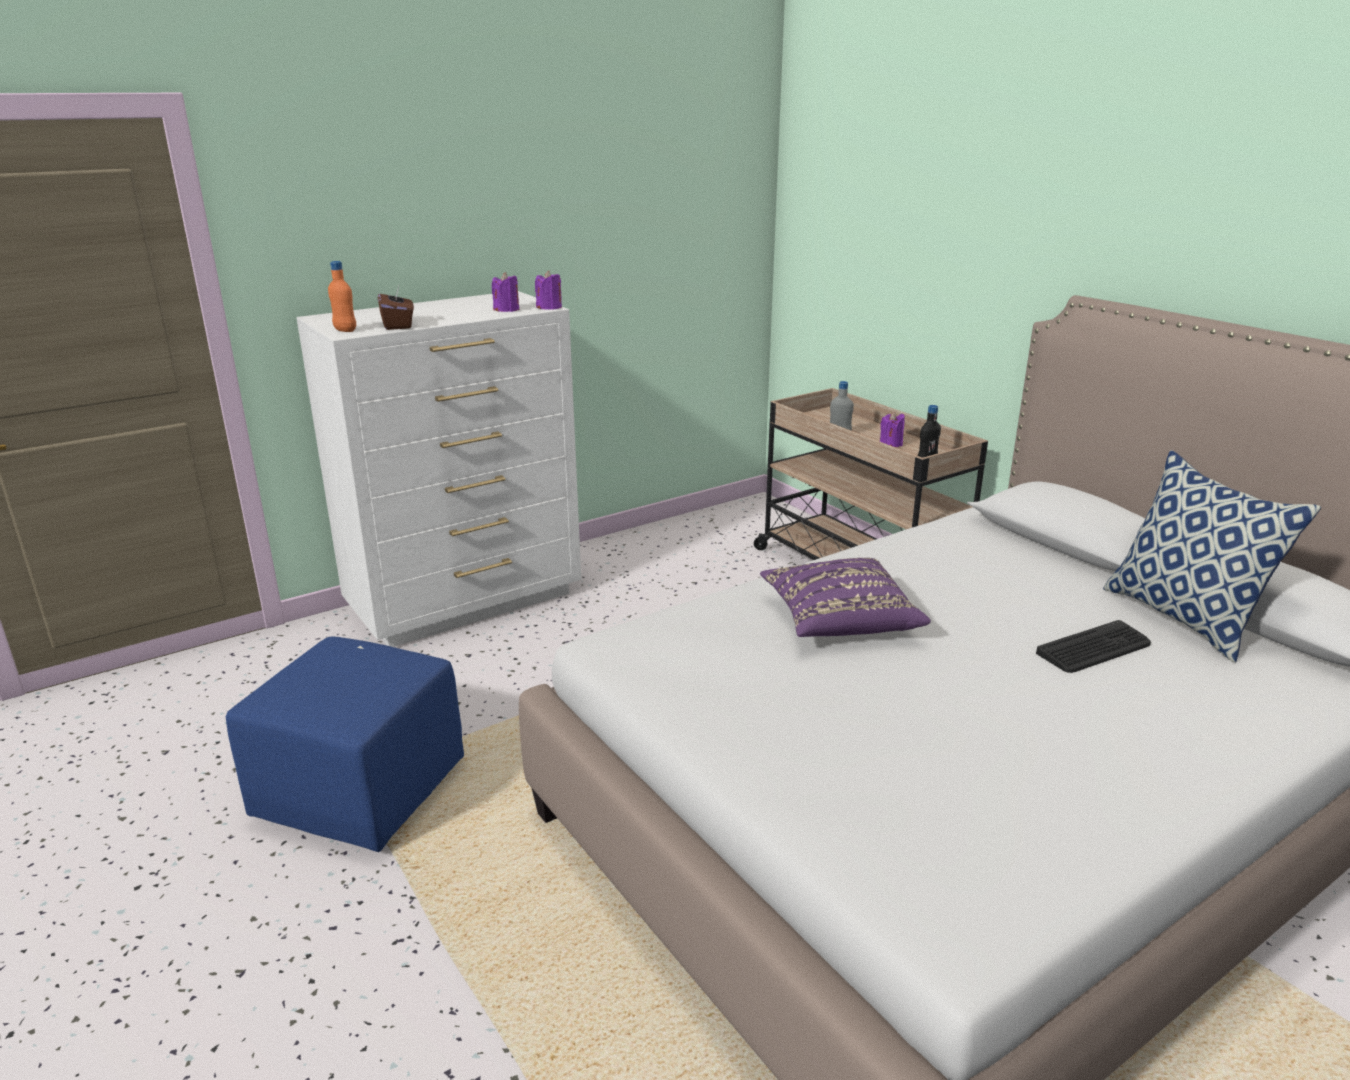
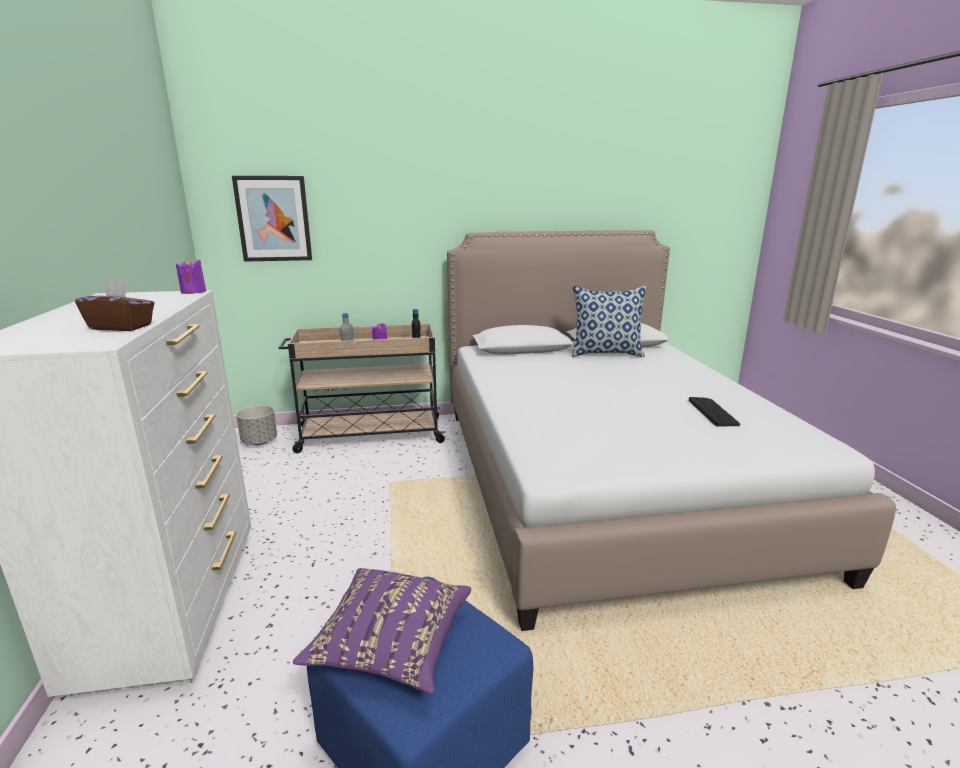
camera: 65 degrees left, 5 degrees down
orange bottle [328,261,356,332] -> none
purple candle [492,272,519,312] -> none
purple pillow [760,558,931,637] -> purple pillow moved to [293,568,471,694]
keyboard [1036,620,1151,673] -> keyboard moved to [689,397,740,427]
none -> picture [232,176,312,262]
none -> grey planter [236,405,277,445]

